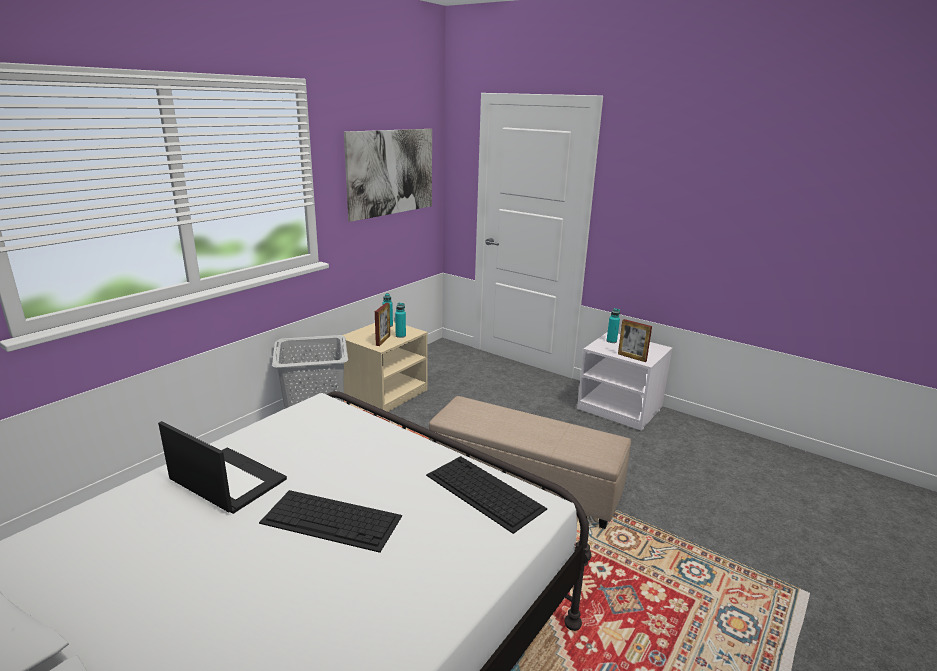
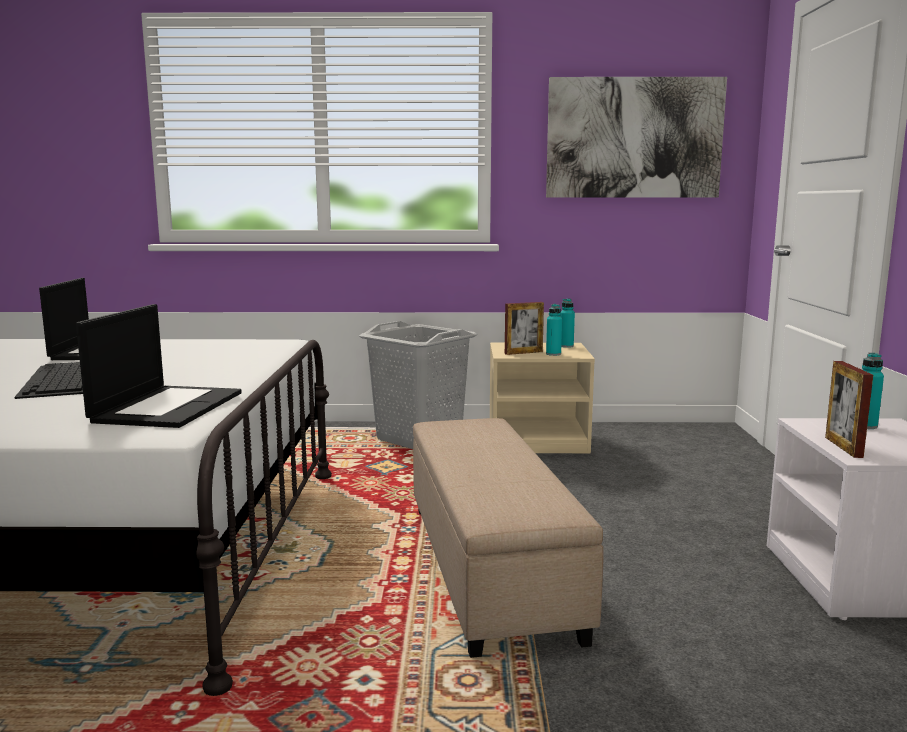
camera: 55 degrees right, 10 degrees down
keyboard [426,456,547,534] -> laptop [76,304,242,428]

